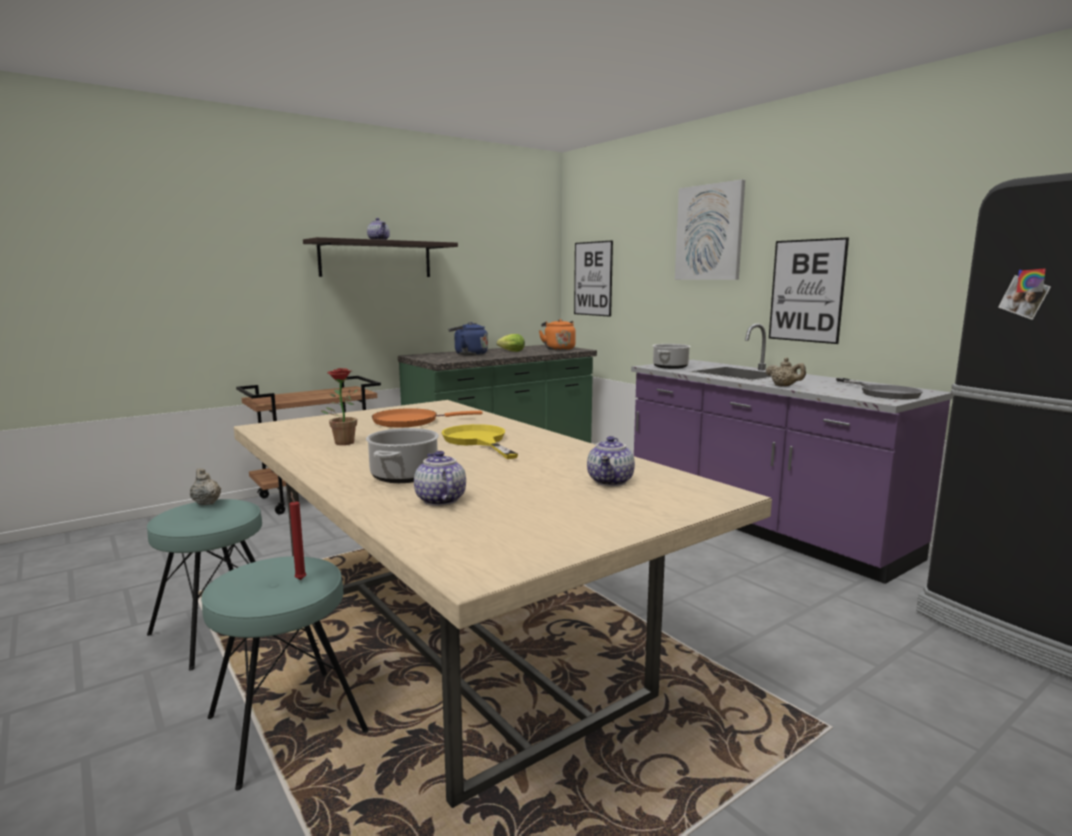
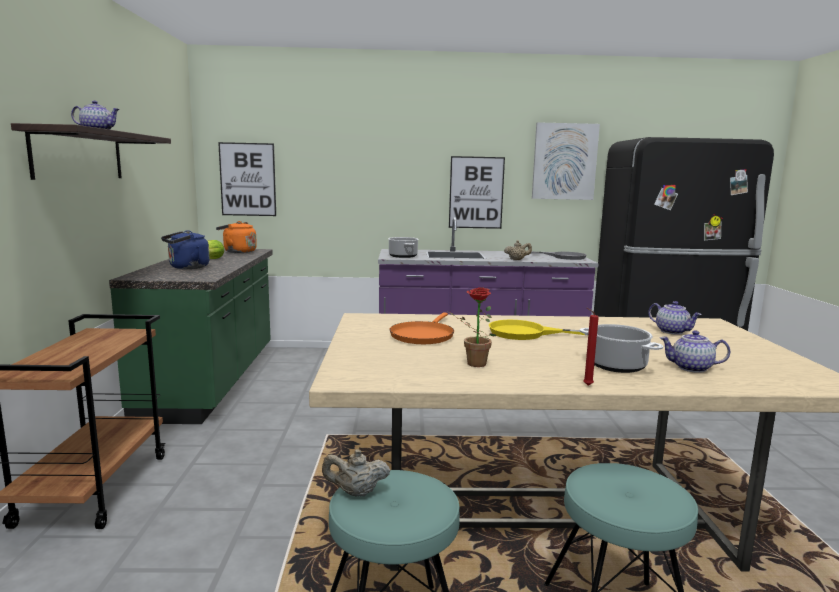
camera: 55 degrees left, 0 degrees up
red candle [289,492,306,580] -> red candle moved to [584,308,599,386]
picture [675,180,745,280] -> picture moved to [532,122,600,200]

